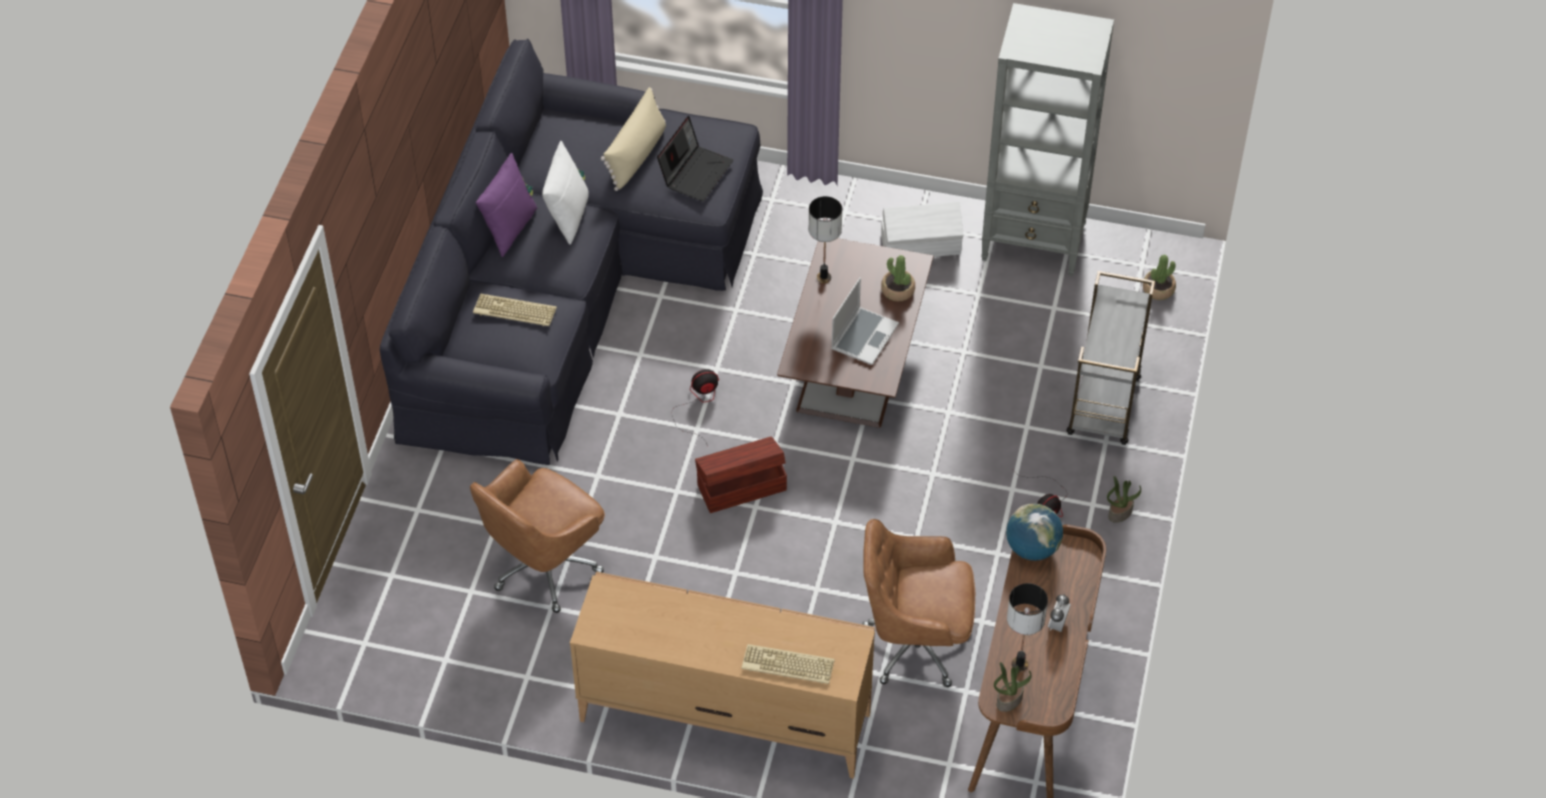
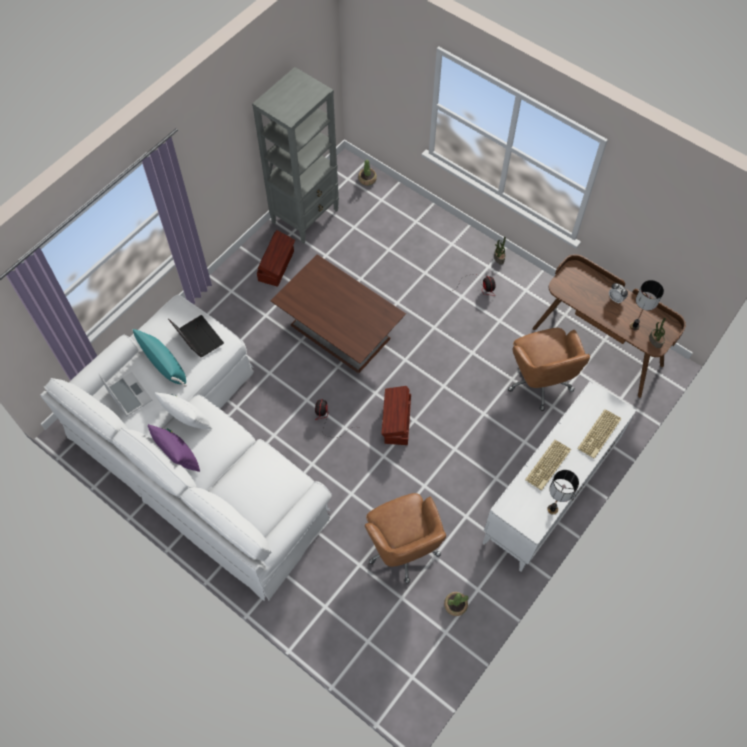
camera: 65 degrees left, 10 degrees up
black sofa [380,39,763,465] -> white sofa [40,295,332,601]
keyboard [473,294,557,326] -> keyboard moved to [525,440,571,490]
brown dresser [570,572,875,779] -> white dresser [482,382,637,572]
beige pillow [601,87,666,191] -> turquoise pillow [132,329,187,387]
table lamp [808,196,842,283] -> table lamp moved to [547,470,579,515]
laptop [831,278,899,365] -> laptop moved to [99,372,152,417]
brown office chair [862,519,975,687] -> brown office chair turned 45 degrees counterclockwise [508,328,590,411]
white storage box [881,202,964,257] -> brown storage box [257,230,295,287]
potted plant [881,255,915,301] -> potted plant moved to [444,592,468,616]
globe [1006,504,1063,561] -> none
grey cart [1066,271,1155,445] -> none

